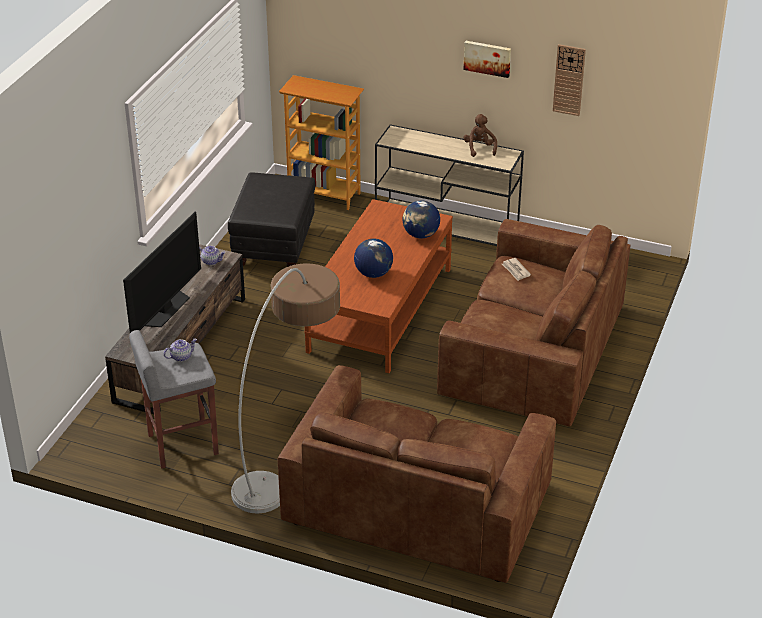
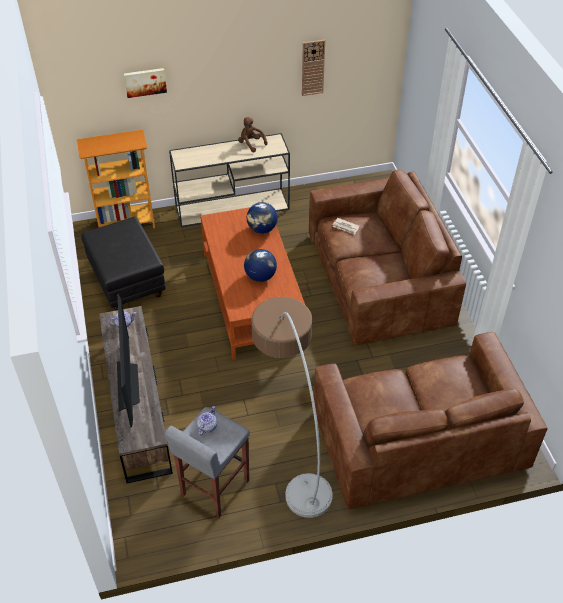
camera: 35 degrees left, 10 degrees up
picture [464,41,511,78] -> picture moved to [124,68,167,98]

